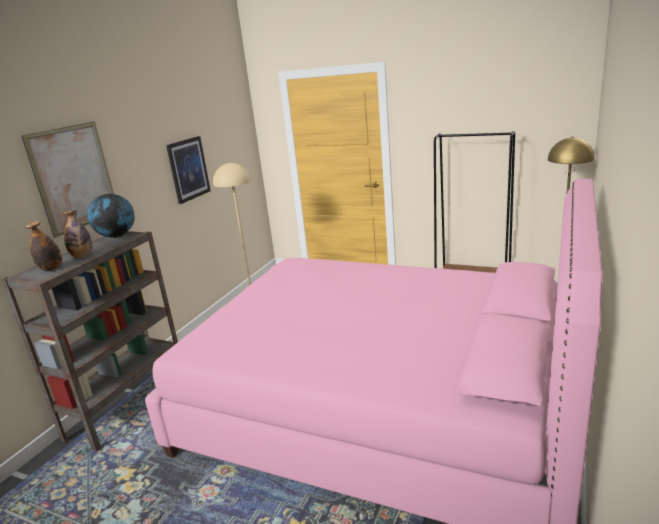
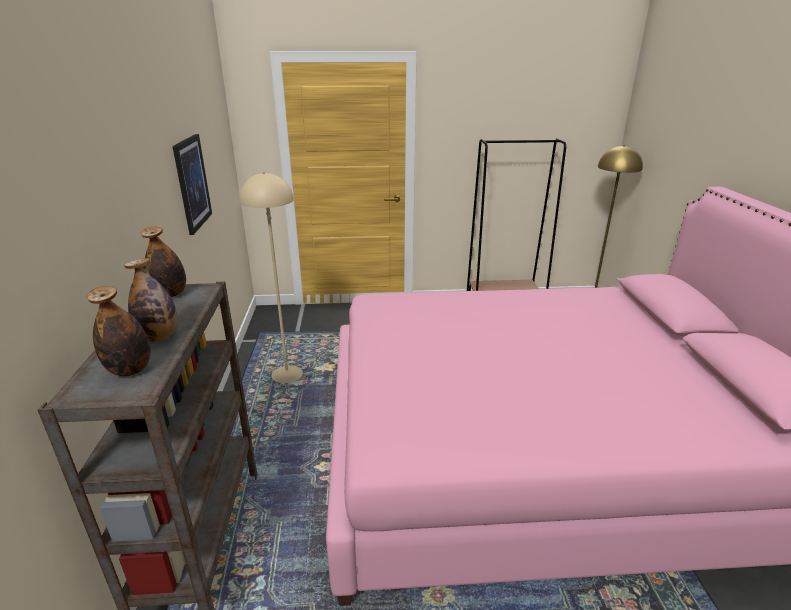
camera: 30 degrees left, 5 degrees up
picture [21,122,114,238] -> none
globe [87,194,135,238] -> bottle [141,227,186,297]

